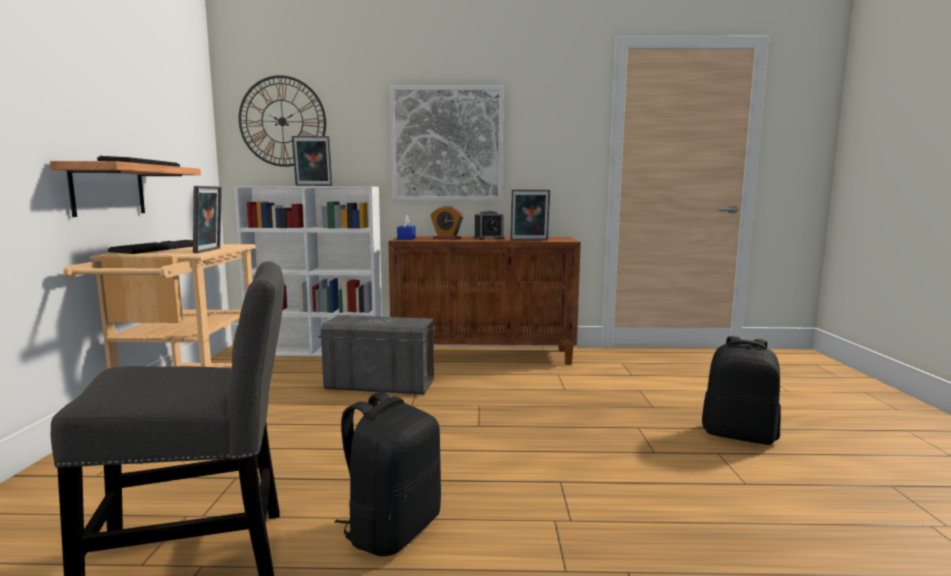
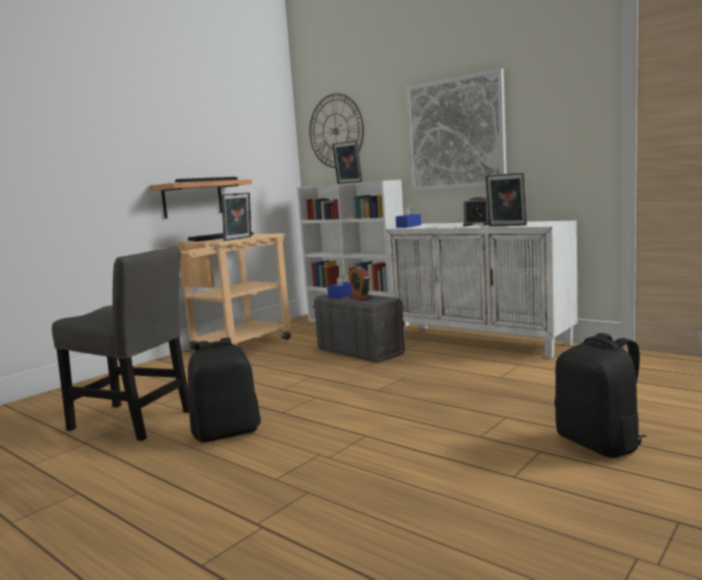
camera: 40 degrees right, 0 degrees up
brown cabinet [388,236,581,365] -> white cabinet [386,221,578,359]
alarm clock [431,206,464,240] -> alarm clock moved to [348,266,372,301]
none -> blue tissue box [327,273,353,299]

